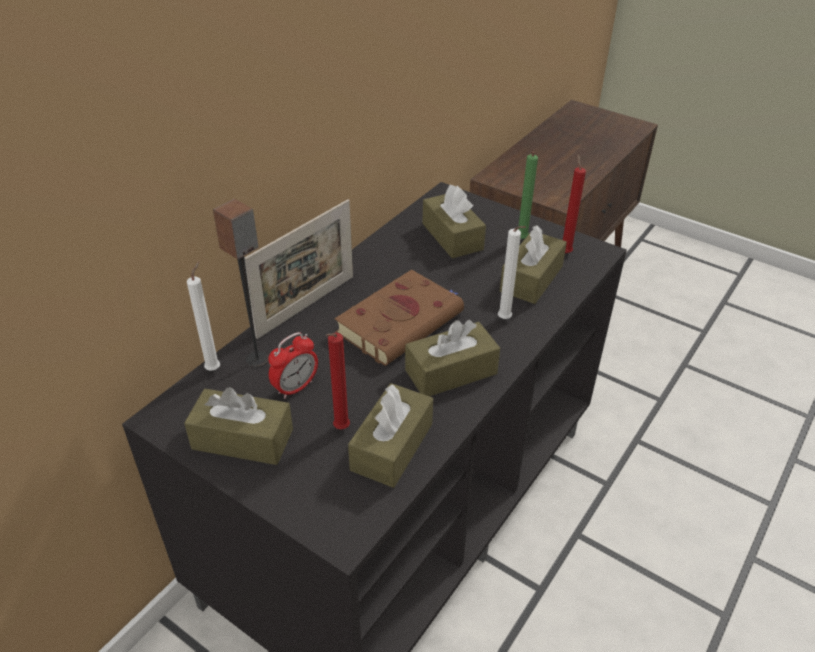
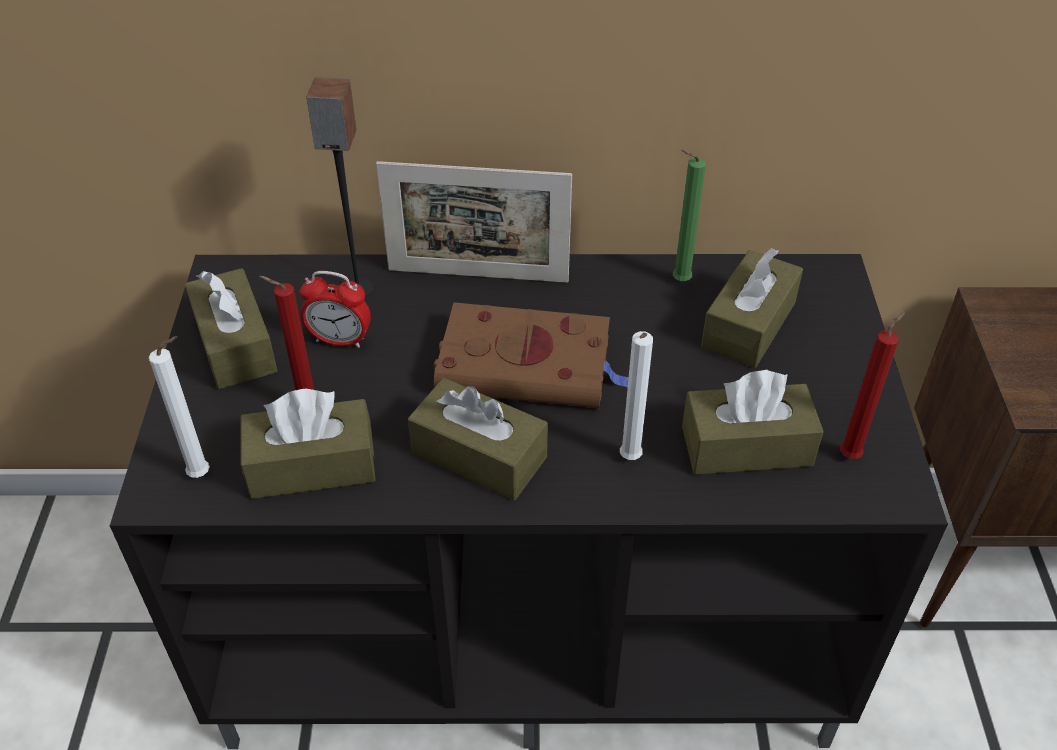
camera: 55 degrees right, 5 degrees up
white candle [187,261,220,371] -> white candle moved to [149,336,210,478]
green candle [518,151,538,239] -> green candle moved to [673,150,706,281]

